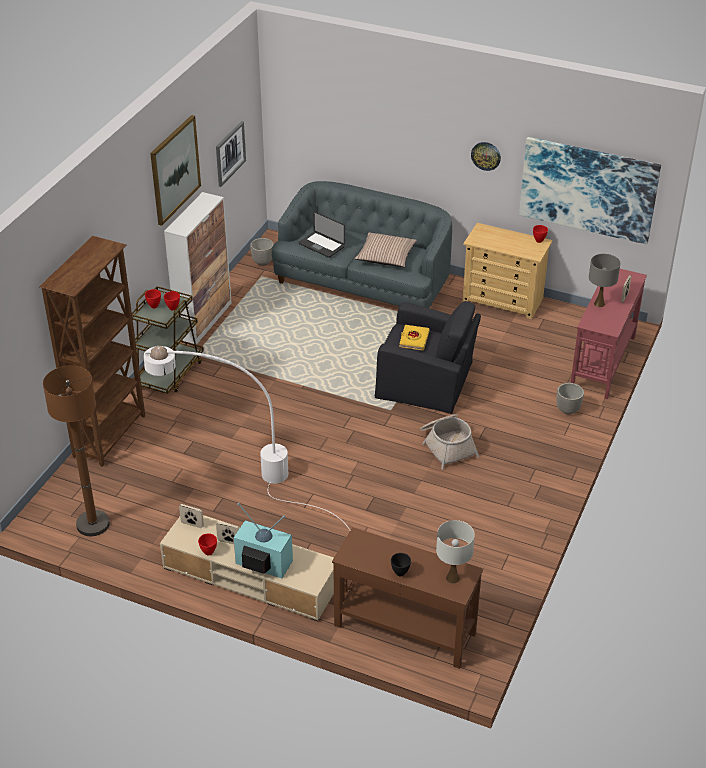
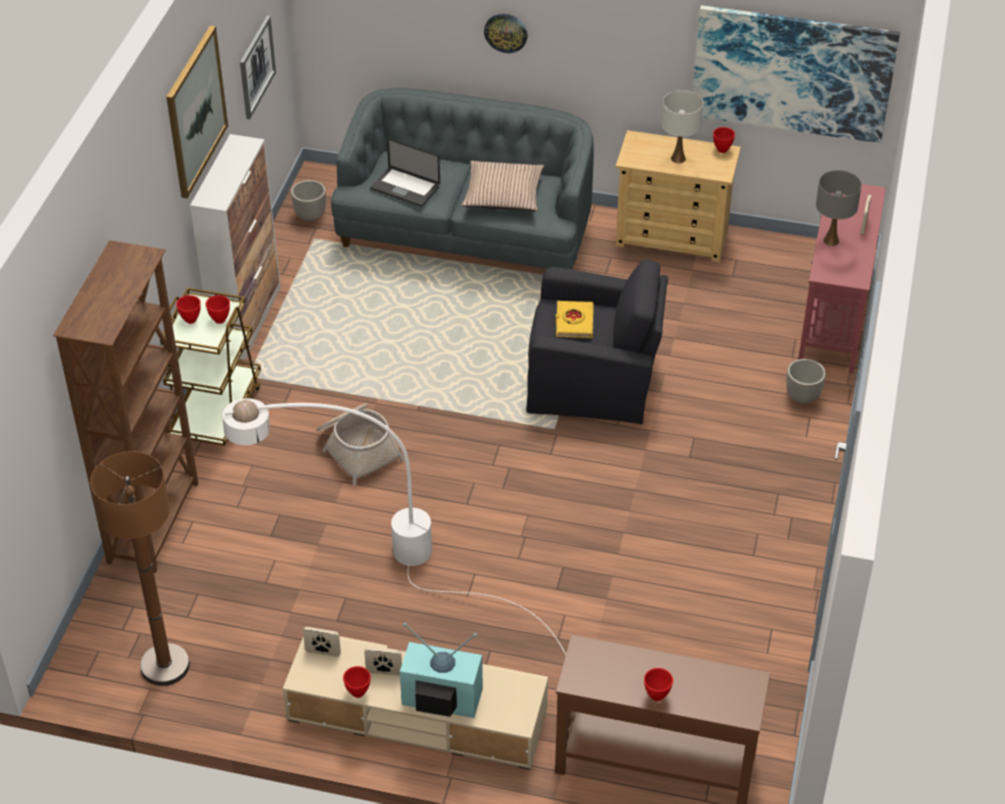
camera: 10 degrees left, 5 degrees up
black bowl [391,553,411,576] -> red bowl [644,668,673,701]
basket [420,414,479,469] -> basket moved to [316,403,405,486]
white table lamp [436,520,475,584] -> white table lamp moved to [661,90,703,163]
wall clock [471,142,501,171] -> wall clock moved to [484,14,528,53]

